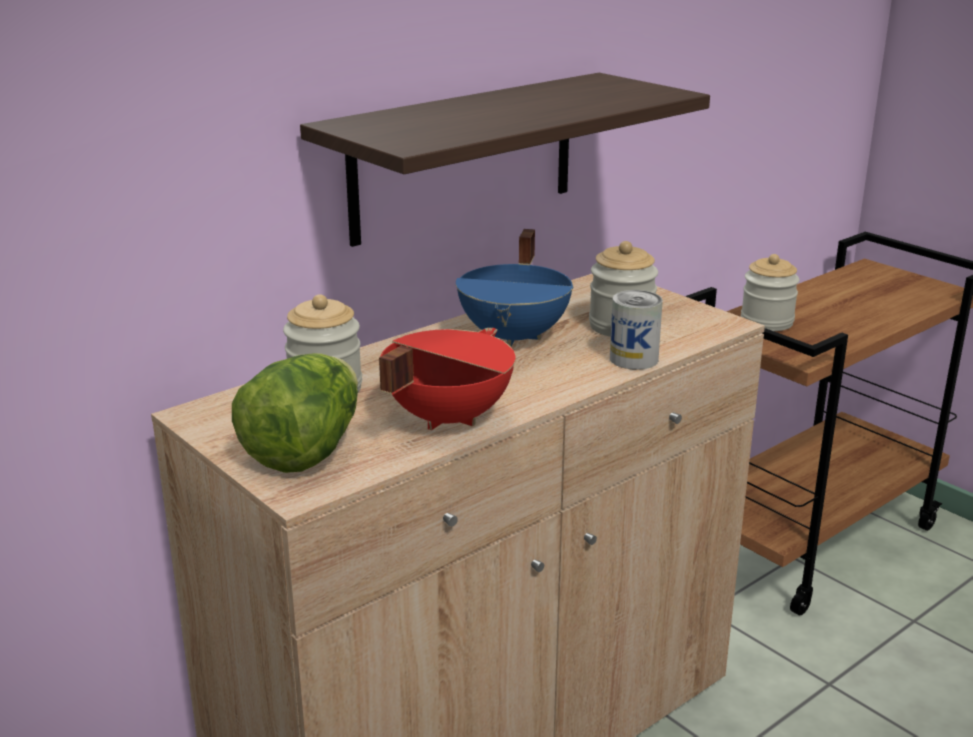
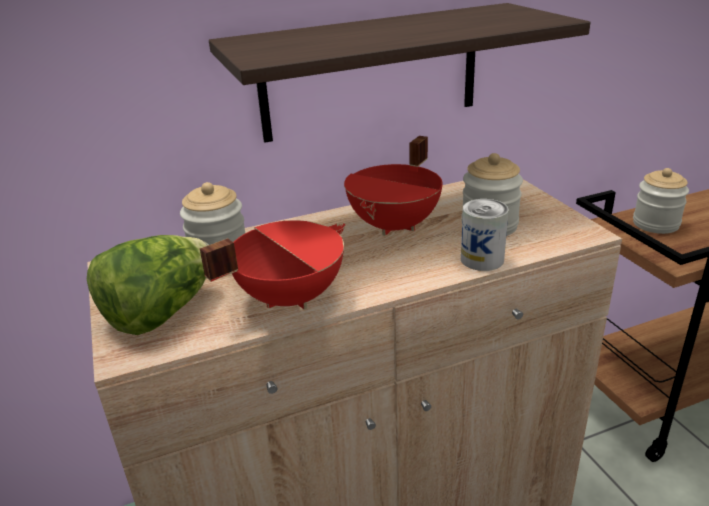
camera: 20 degrees right, 5 degrees up
blue cooking pot [456,229,573,347] -> red cooking pot [344,136,443,236]

